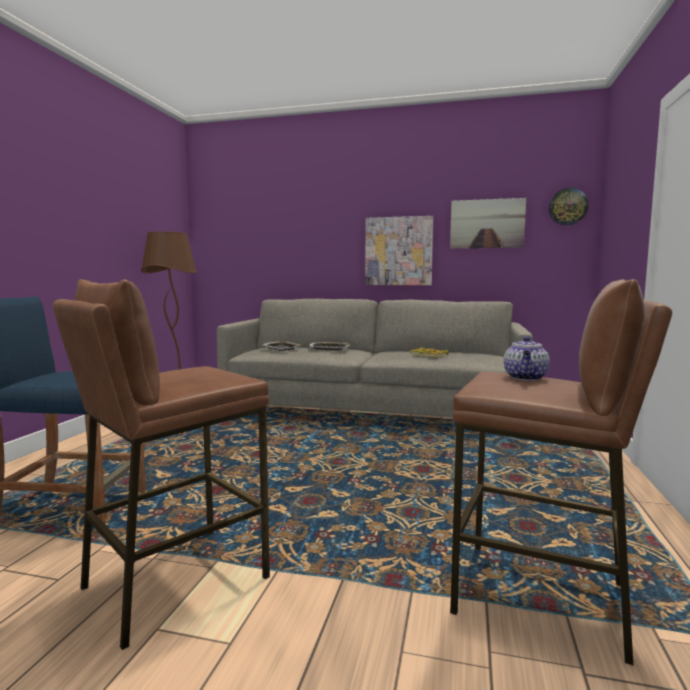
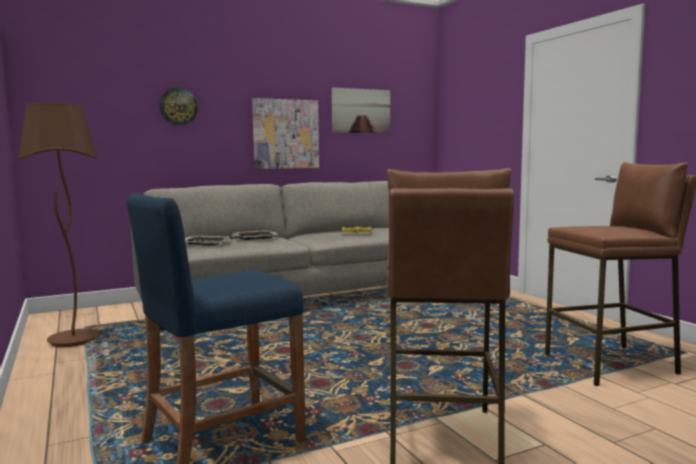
camera: 40 degrees left, 0 degrees up
teapot [504,336,550,381] -> none
wall clock [549,188,589,225] -> wall clock moved to [159,88,198,126]

